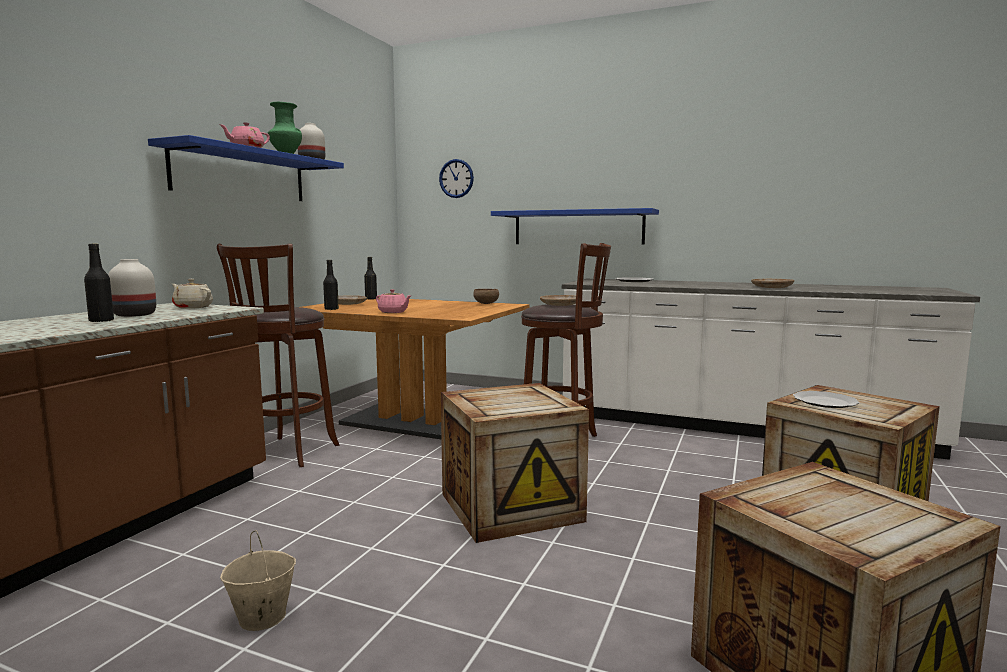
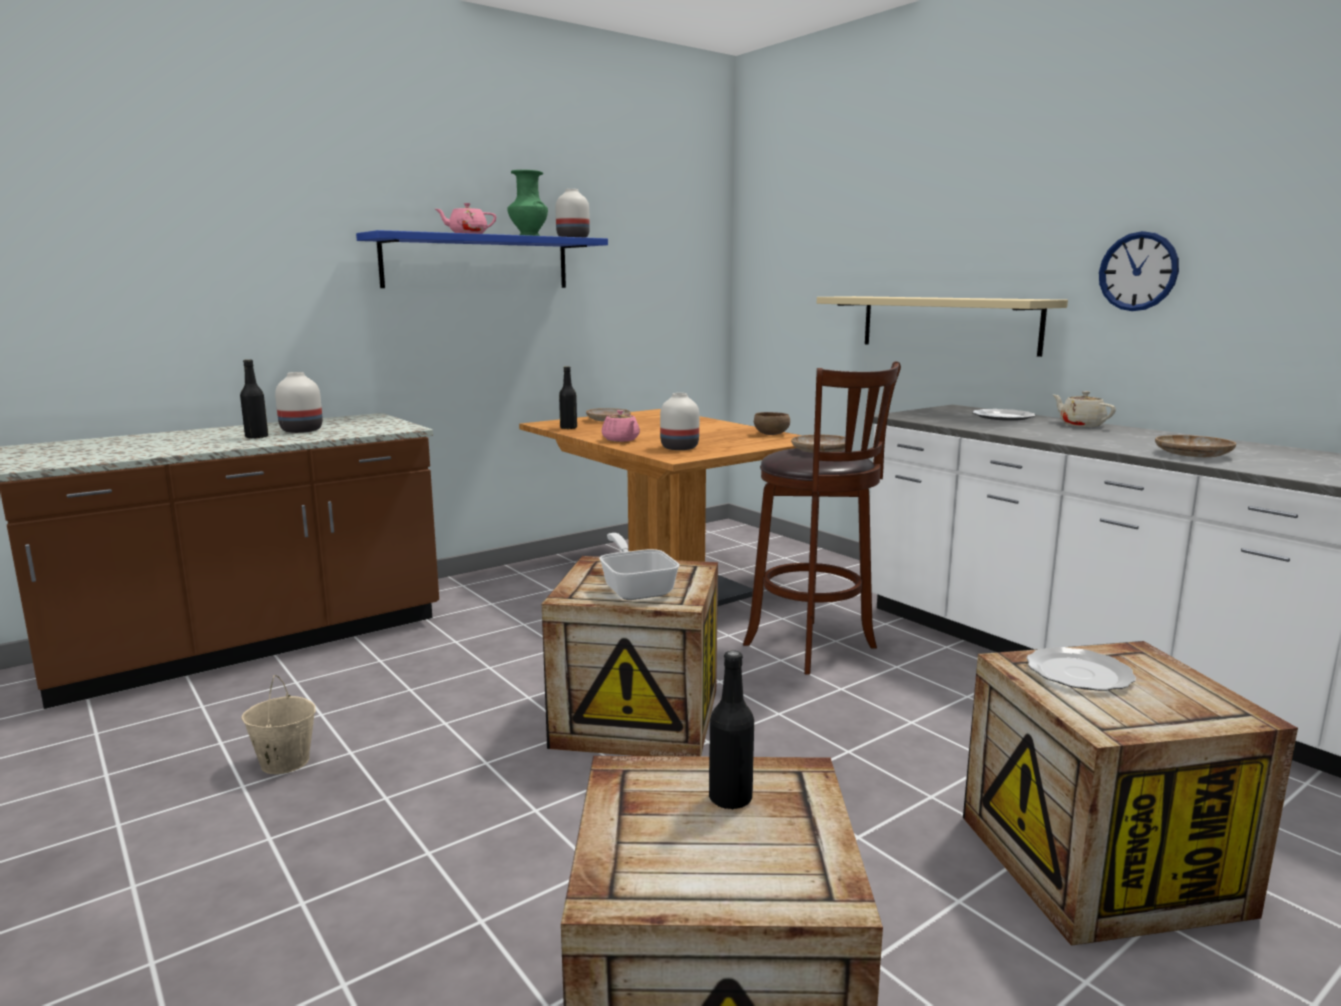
camera: 30 degrees right, 5 degrees up
beige teapot [172,279,213,309] -> beige teapot moved to [1052,391,1116,427]
brown stool [217,243,340,467] -> none
black bottle [364,257,377,300] -> black bottle moved to [709,651,754,810]
wall clock [439,159,474,198] -> wall clock moved to [1099,231,1179,311]
blue shelf [491,208,659,245] -> beige shelf [817,296,1068,357]
none -> frying pan [599,533,680,600]
none -> white vase [660,393,699,450]

